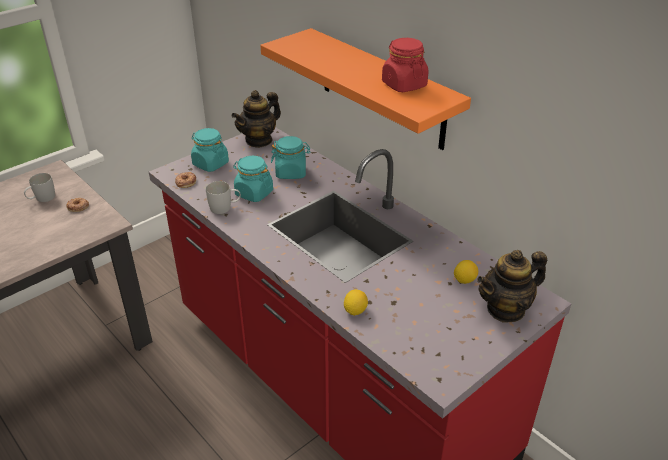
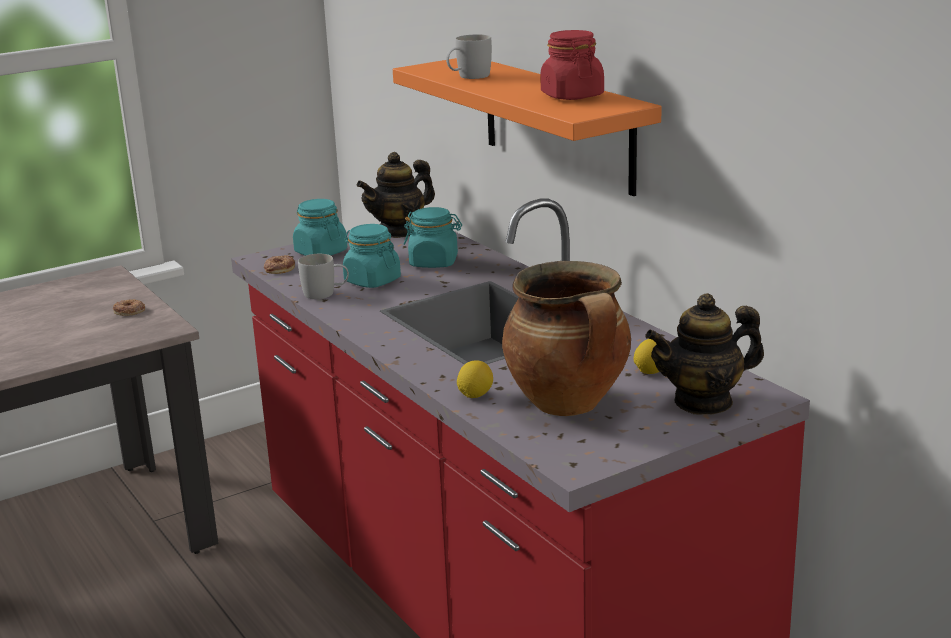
camera: 10 degrees right, 15 degrees down
white mug [24,173,55,202] -> white mug moved to [446,34,492,79]
none -> cooking pot [502,261,631,416]

